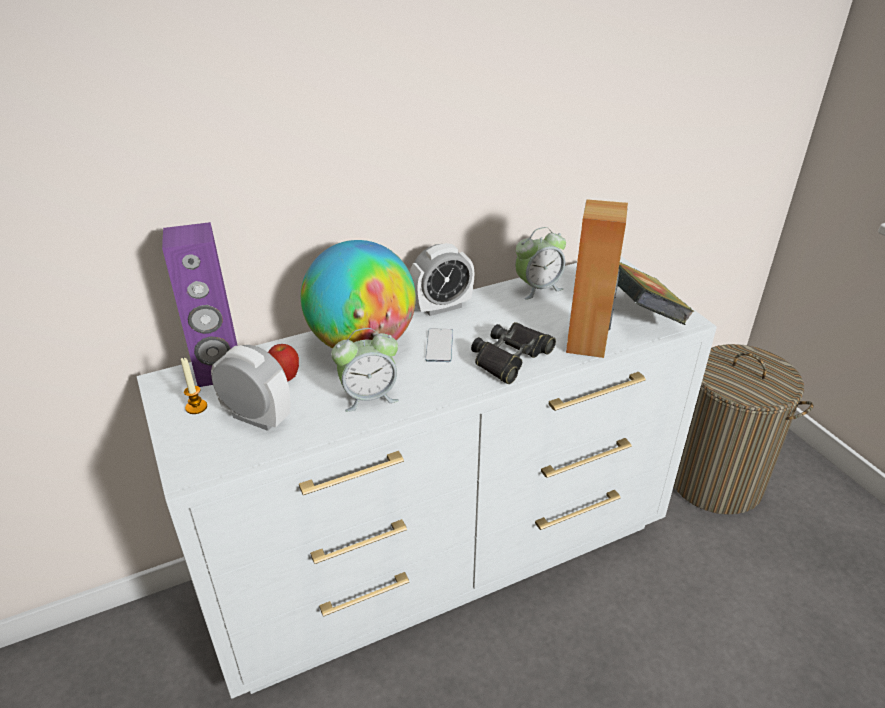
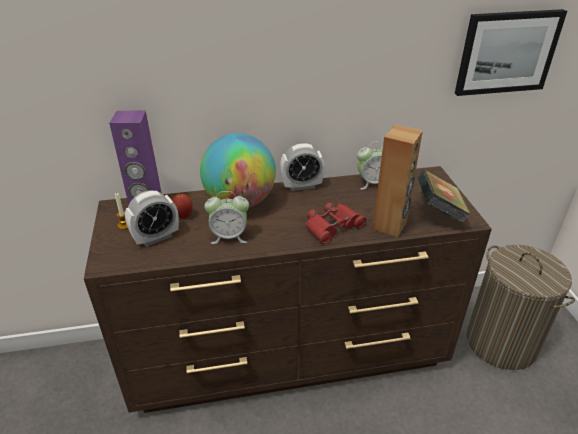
camera: 15 degrees right, 0 degrees up
white dresser [137,256,717,699] -> brown dresser [84,166,492,413]
alarm clock [211,345,291,431] -> alarm clock turned 105 degrees clockwise [125,191,179,247]
phone [425,328,453,362] -> none
black binoculars [471,322,556,384] -> red binoculars [306,203,366,244]
none -> picture [455,9,567,96]

